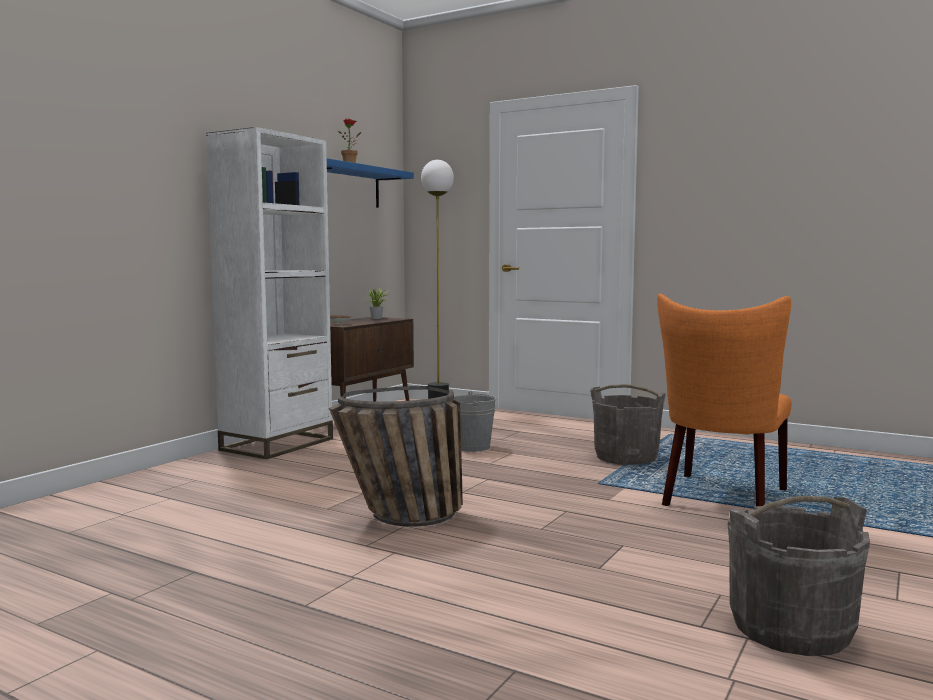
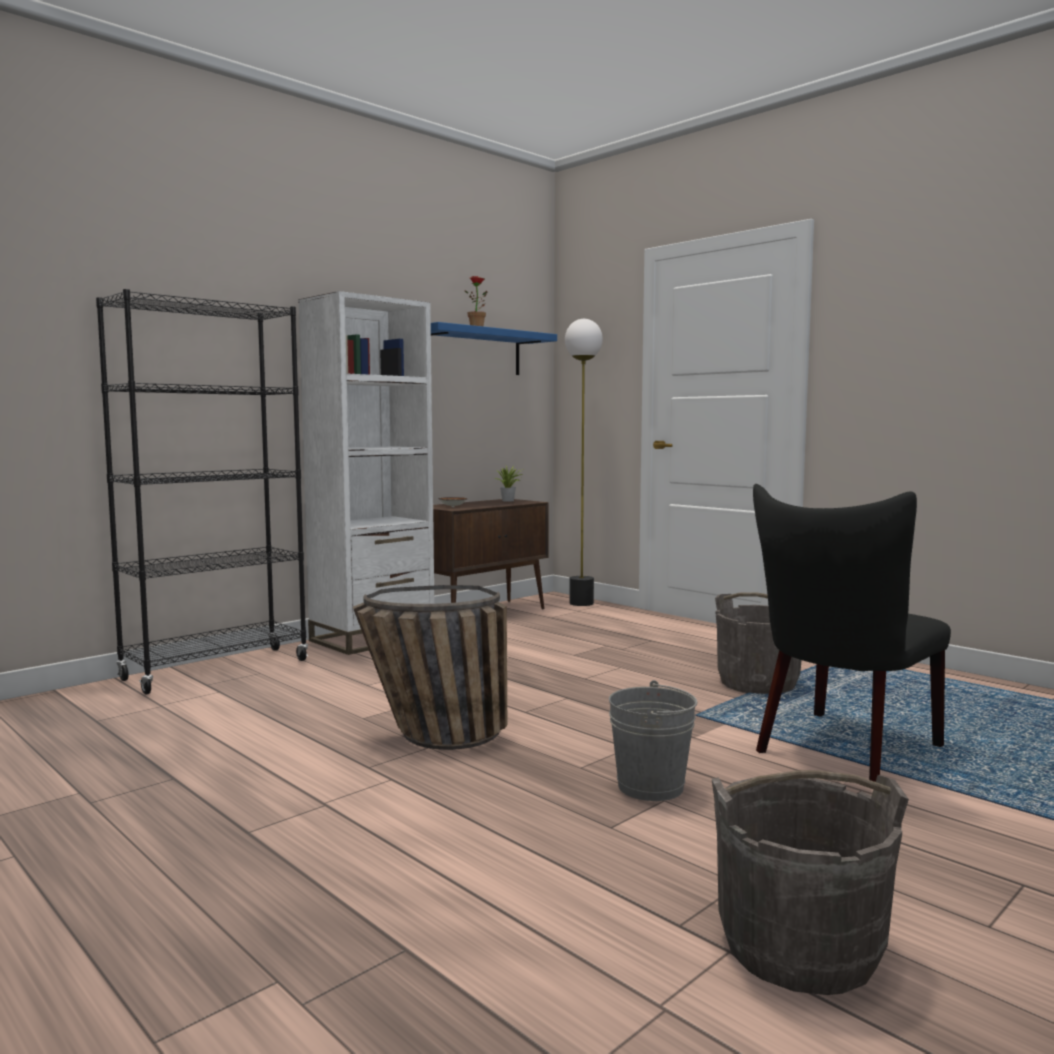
camera: 15 degrees right, 0 degrees up
grey bucket [454,391,496,452] -> grey bucket moved to [609,680,697,801]
orange chair [657,294,792,506] -> black chair [753,484,951,782]
none -> black bookcase [96,289,308,694]

